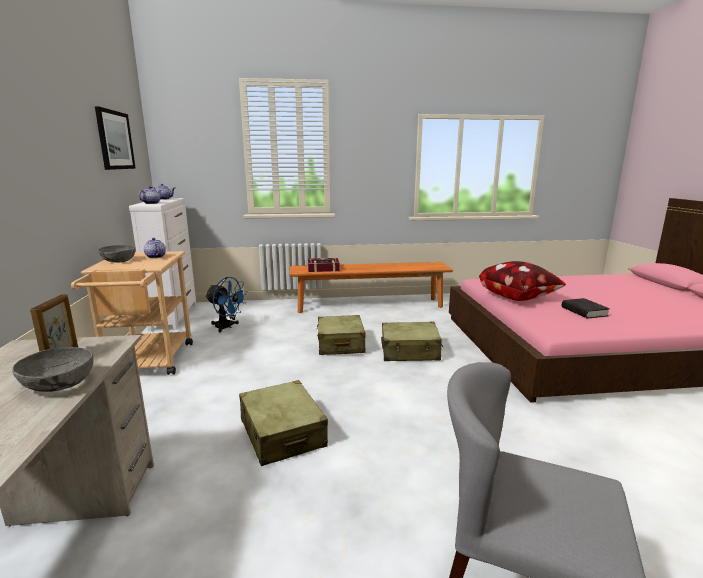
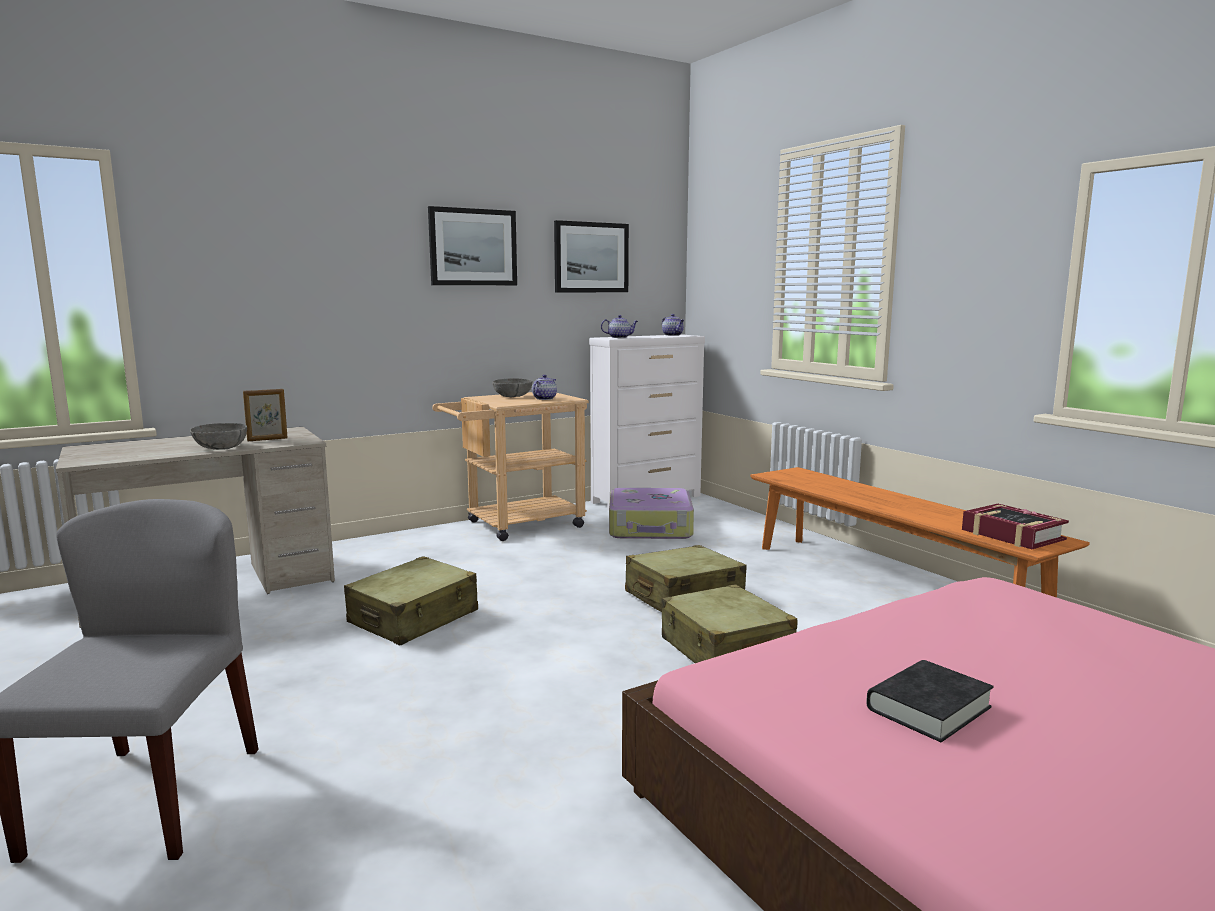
camera: 65 degrees right, 5 degrees down
blue fan [205,277,247,332] -> suitcase [609,488,694,539]
book [308,258,340,272] -> book moved to [962,504,1069,549]
pillow [479,261,566,301] -> none
none -> picture [428,206,517,285]

